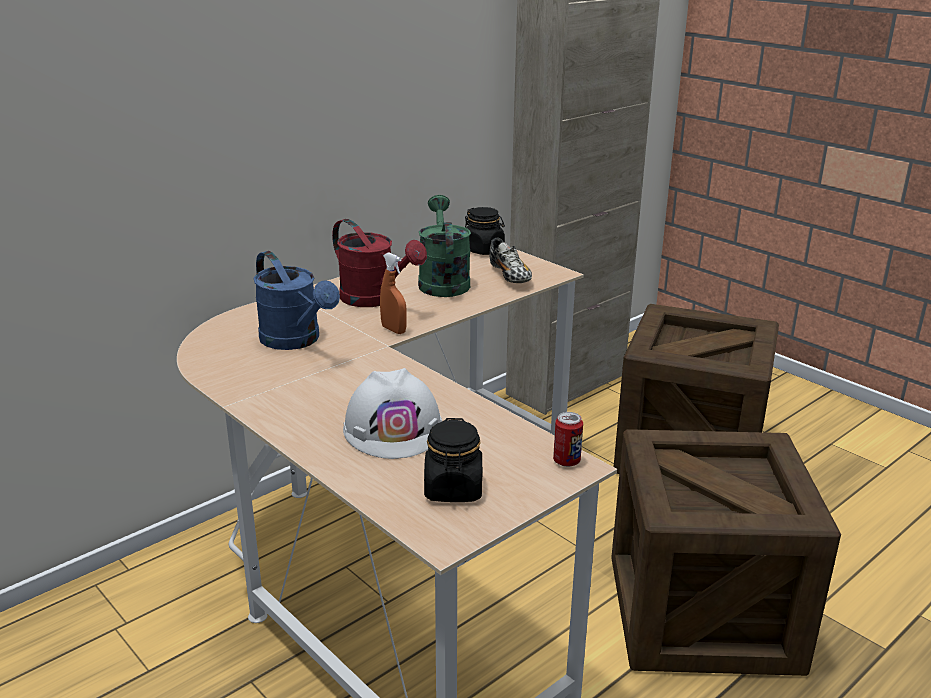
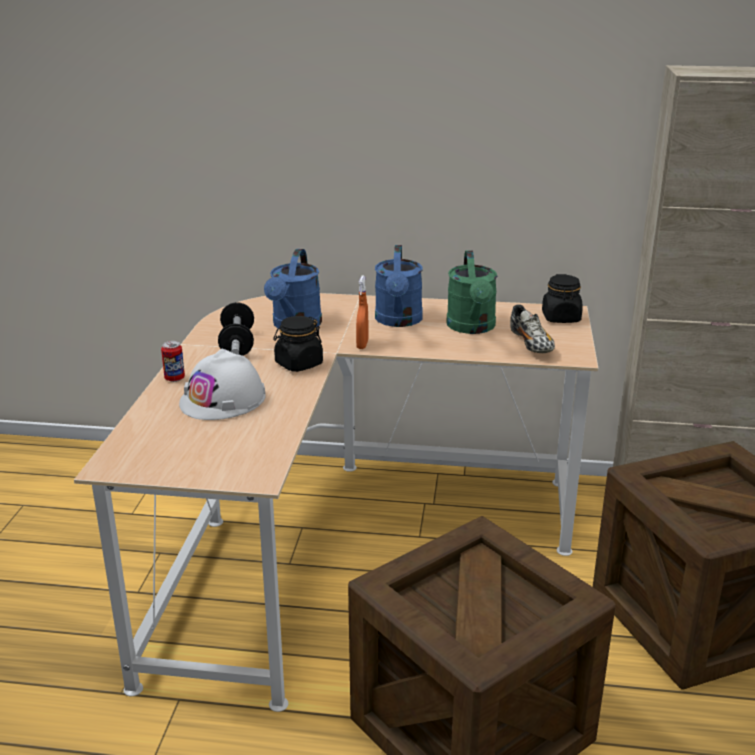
camera: 50 degrees right, 0 degrees up
red watering can [332,219,427,307] -> blue watering can [375,245,423,327]
green watering can [418,195,471,297] -> green watering can turned 135 degrees clockwise [446,250,497,334]
black jar [424,418,483,502] -> black jar moved to [273,316,323,372]
shoe [489,238,532,283] -> shoe turned 45 degrees counterclockwise [510,305,555,353]
can [553,412,583,467] -> can moved to [161,341,185,382]
none -> dumbbell [218,302,254,356]

